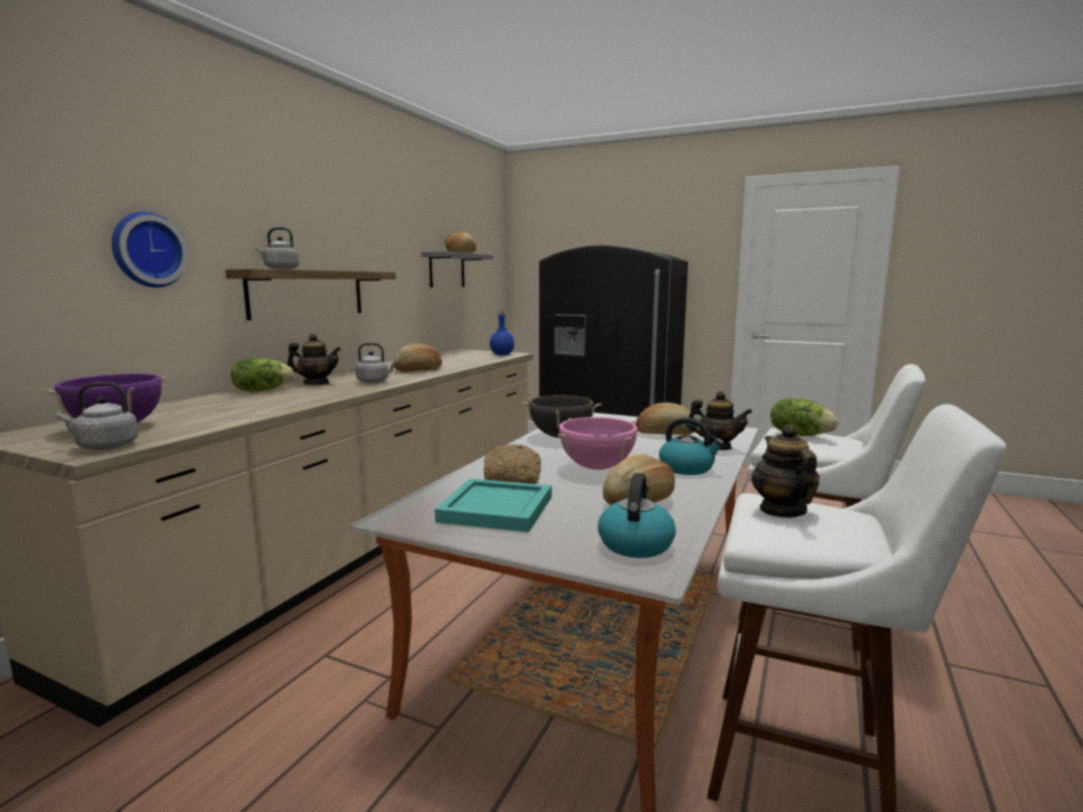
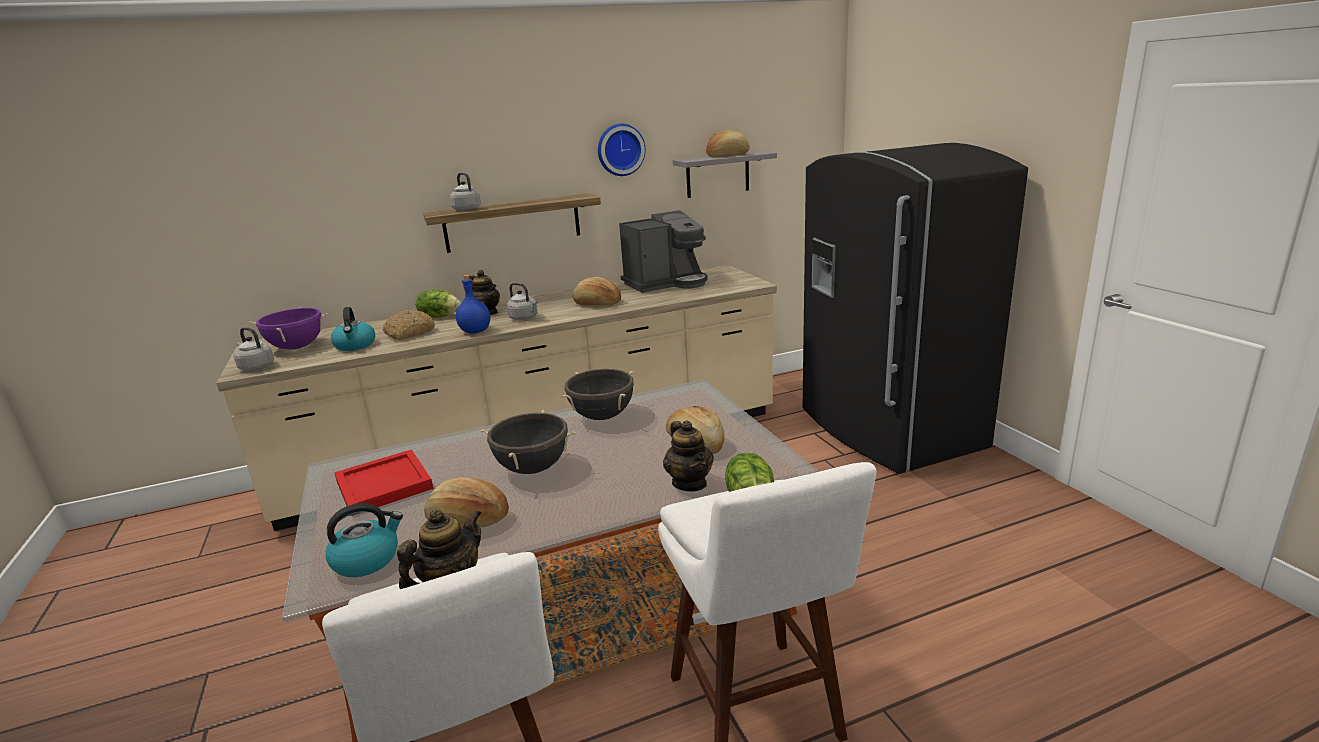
camera: 45 degrees right, 10 degrees up
wall clock [112,211,188,288] -> wall clock moved to [598,124,646,176]
turquoise tray [435,479,552,532] -> red tray [334,449,433,516]
bread [483,444,541,484] -> bread moved to [383,310,435,340]
blue bottle [490,311,514,355] -> blue bottle moved to [456,275,490,334]
pink cooking pot [558,417,638,470] -> black cooking pot [481,410,576,474]
kettle [659,417,724,475] -> kettle moved to [331,307,375,351]
none -> coffee machine [619,210,708,293]

